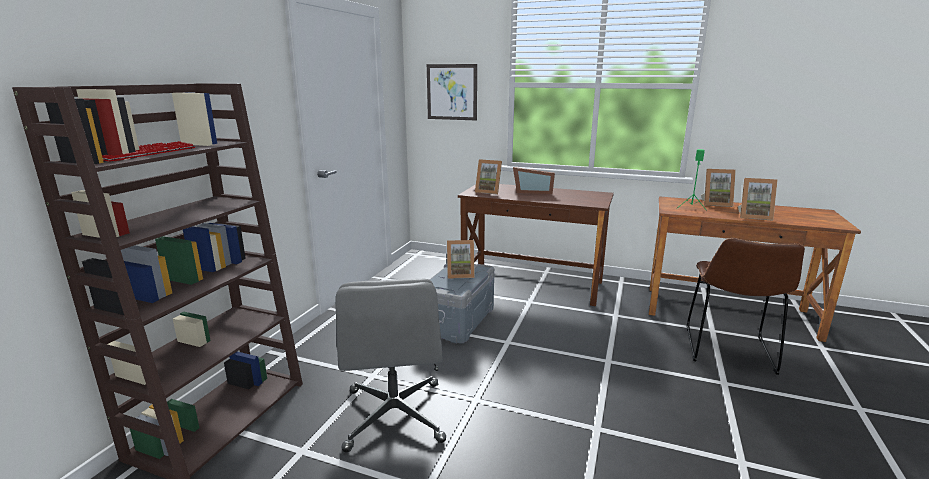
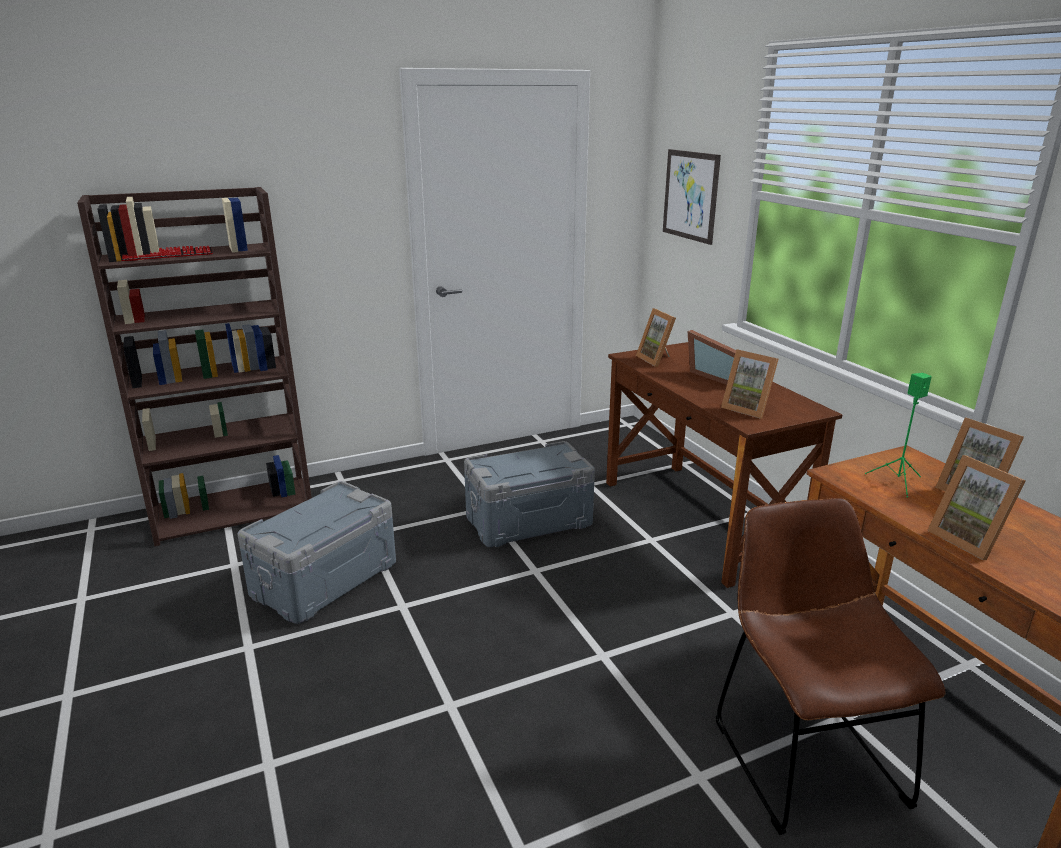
camera: 45 degrees right, 5 degrees up
grey office chair [335,279,446,452] -> grey storage box [237,481,396,624]
picture frame [447,240,475,278] -> picture frame moved to [721,349,779,419]
brown chair [686,238,805,375] -> brown chair turned 105 degrees clockwise [716,498,946,835]

